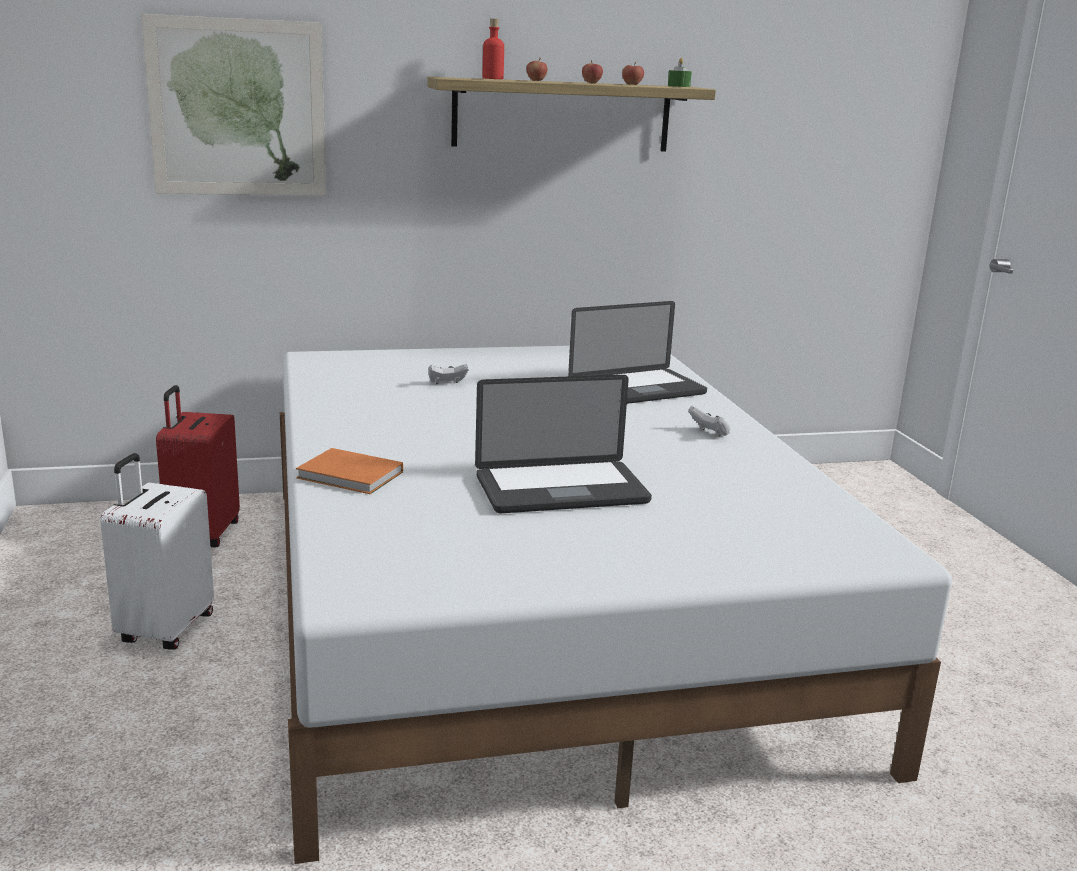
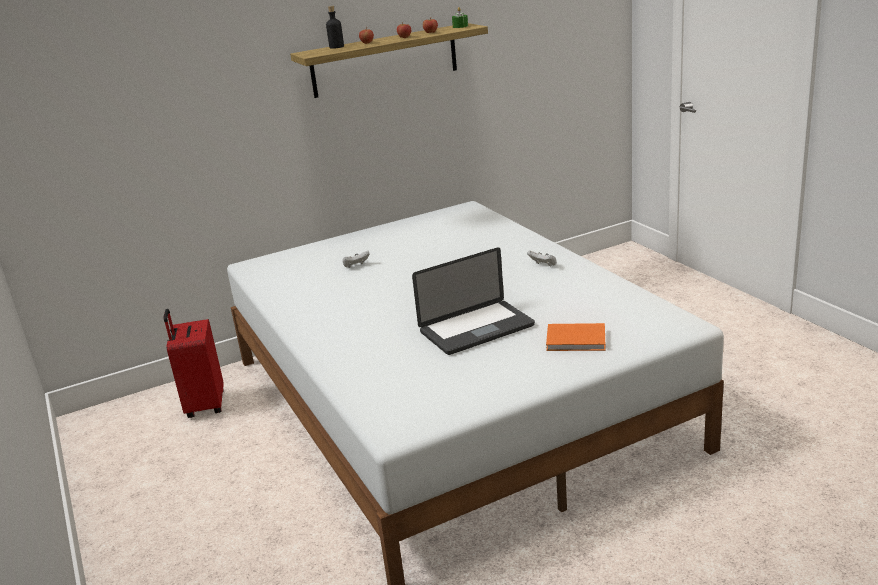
camera: 10 degrees left, 5 degrees up
white suitcase [100,453,214,650] -> none
picture [141,14,326,196] -> none
orange book [296,448,403,494] -> orange book moved to [546,323,606,351]
red bottle [483,19,504,79] -> black bottle [326,6,344,49]
laptop [568,301,707,404] -> none

